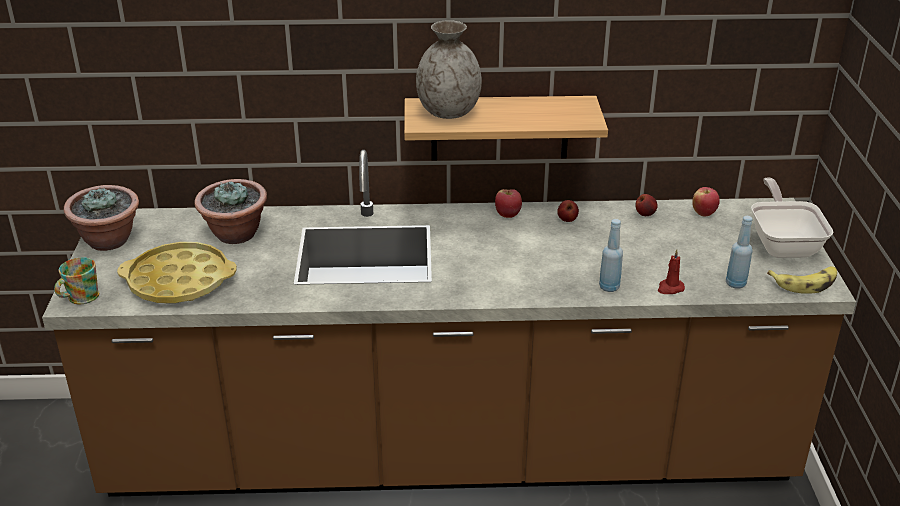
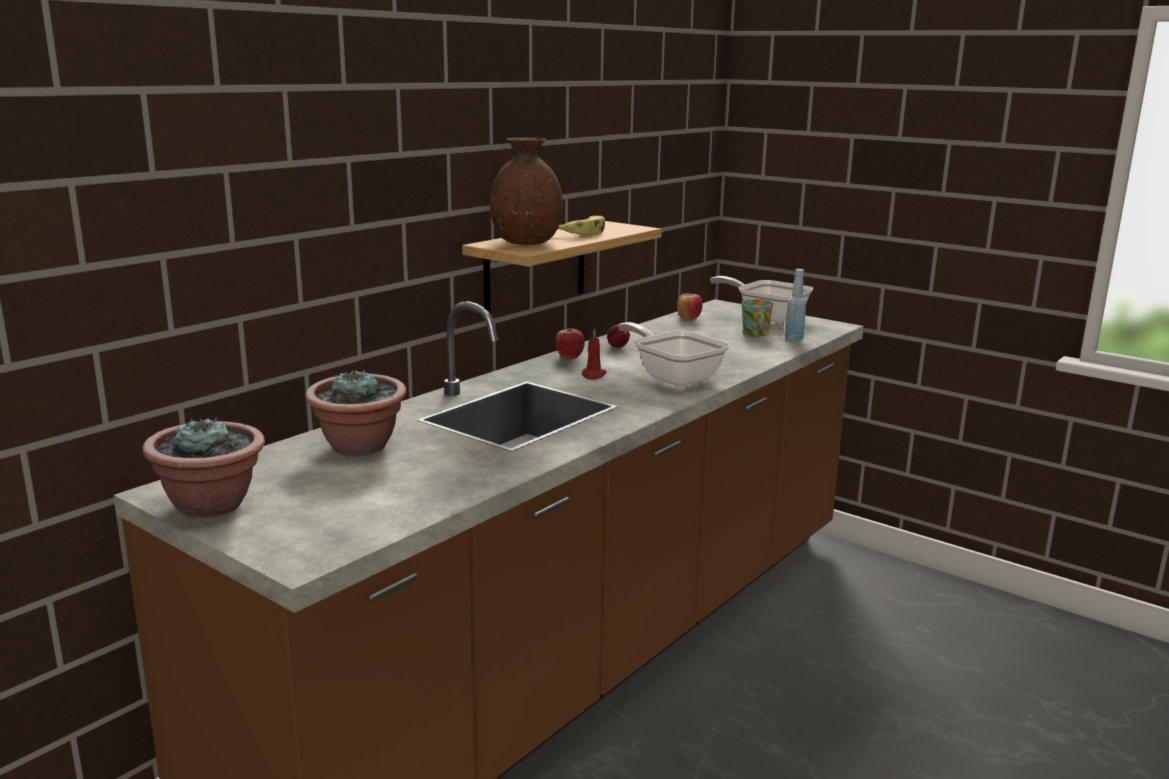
camera: 50 degrees left, 15 degrees down
mug [54,257,99,304] -> mug moved to [742,299,773,336]
yellow tray [117,242,237,303] -> none
grey vase [416,20,482,119] -> brown vase [490,138,563,245]
blue bottle [599,219,623,292] -> none
apple [635,194,658,216] -> none
red candle [658,249,685,294] -> red candle moved to [582,328,607,380]
banana [767,266,837,294] -> banana moved to [558,216,605,235]
none -> frying pan [618,322,729,386]

